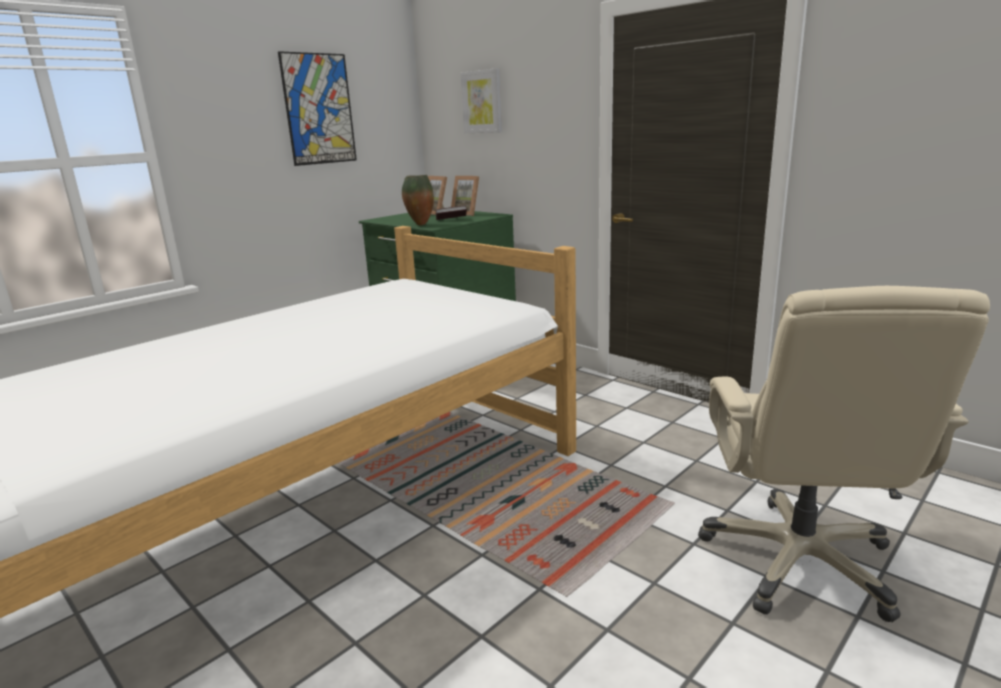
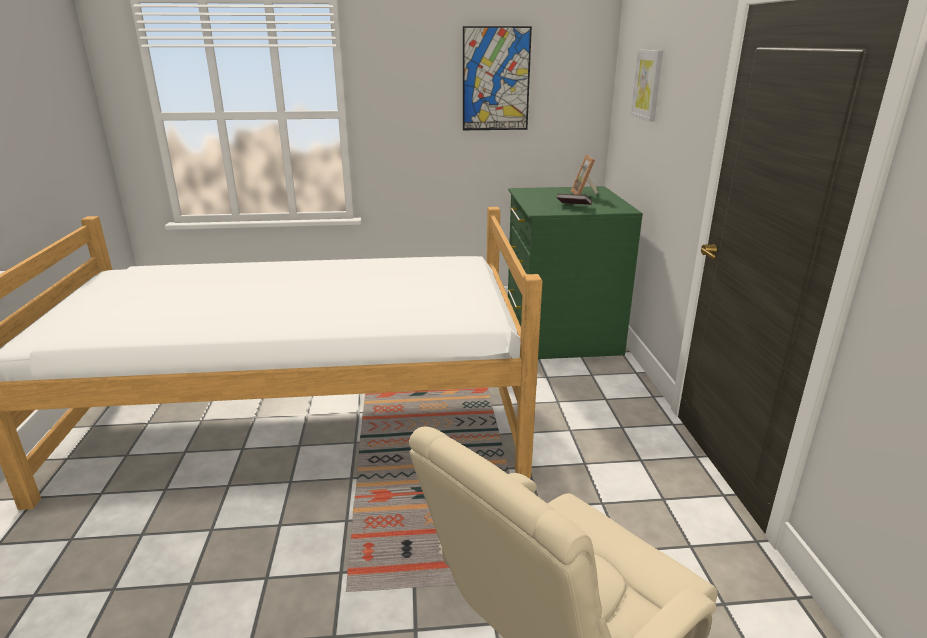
camera: 40 degrees right, 5 degrees up
vase [402,175,434,225] -> none
picture frame [451,176,479,216] -> none

